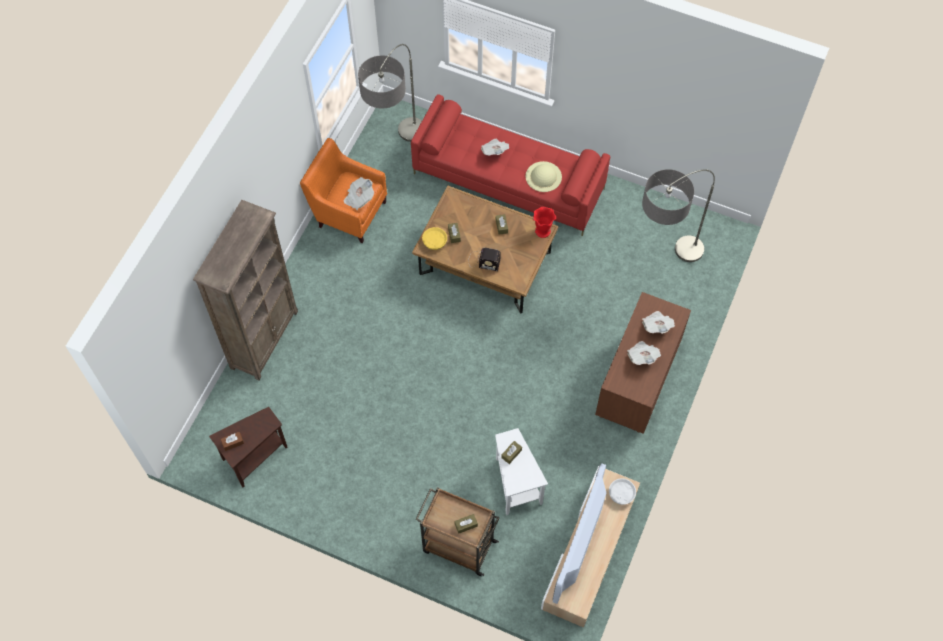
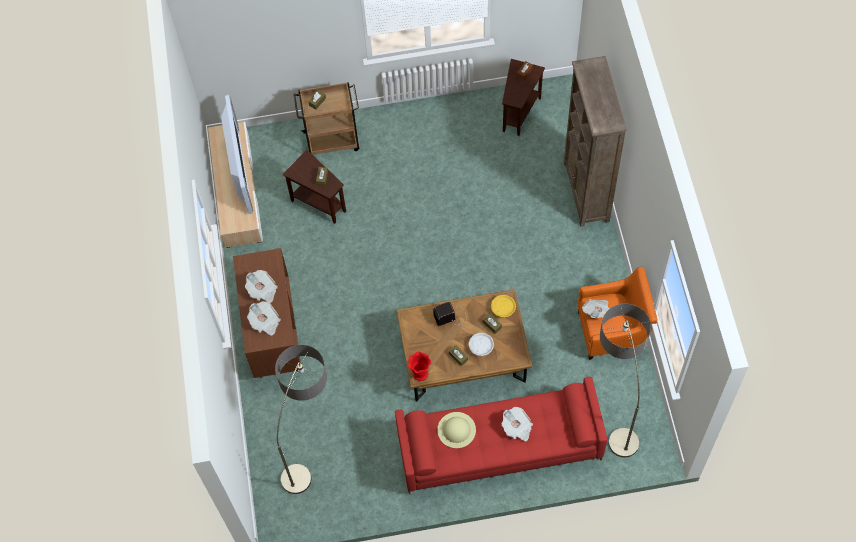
camera: 150 degrees right, 0 degrees up
white side table [495,428,548,515] -> brown side table [283,150,346,224]
white bowl [609,478,636,505] -> white bowl moved to [469,333,494,356]

